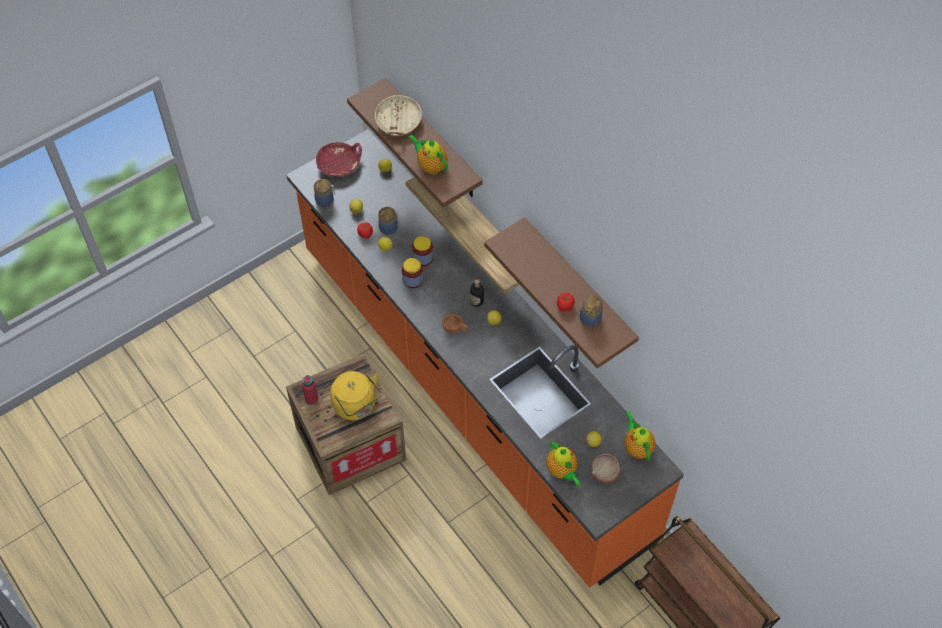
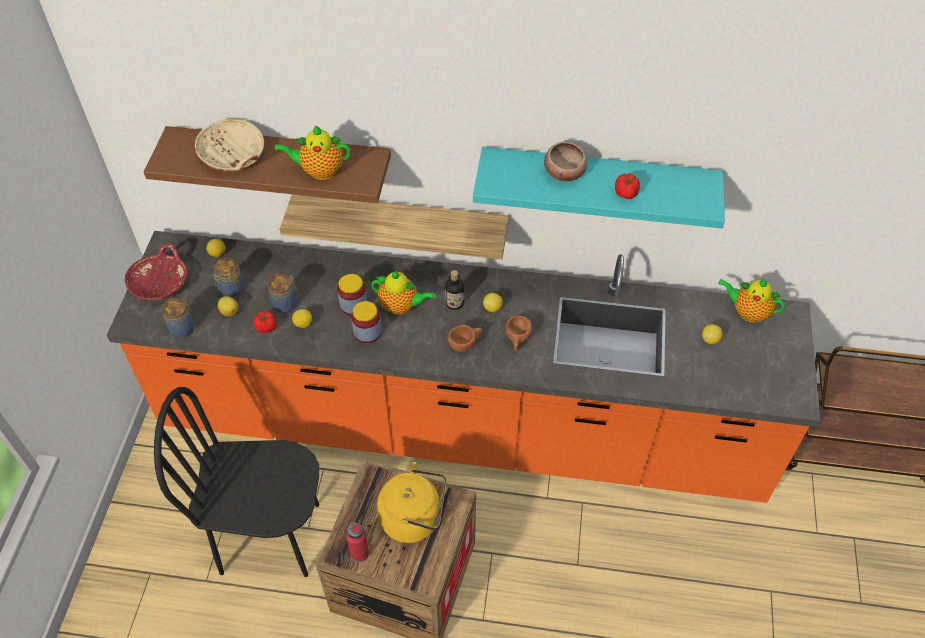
camera: 45 degrees left, 5 degrees down
brown shelf [484,217,639,369] -> turquoise shelf [473,147,725,228]
teapot [546,442,581,486] -> teapot moved to [371,271,436,315]
jar [578,295,603,327] -> jar moved to [213,258,245,297]
bowl [590,453,621,483] -> bowl moved to [544,142,587,181]
none -> black chair [154,387,319,577]
none -> brown cup [505,316,532,351]

